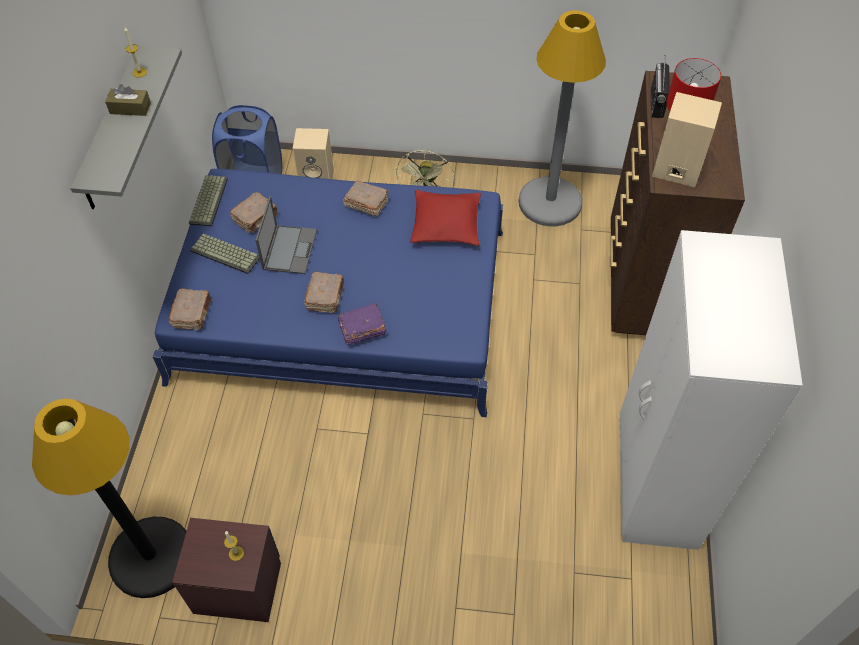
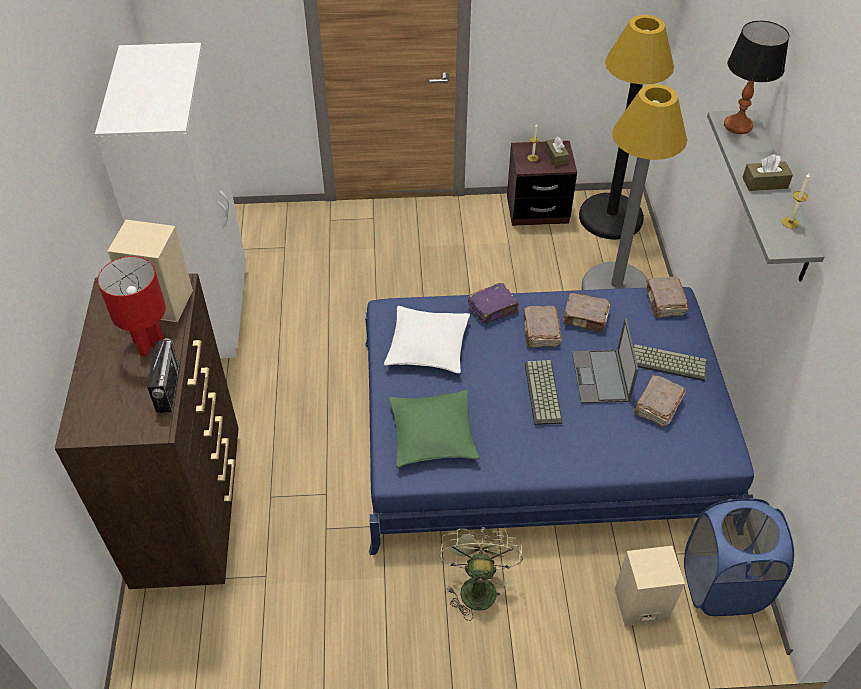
camera: 170 degrees right, 5 degrees down
keyboard [189,175,228,226] -> keyboard moved to [525,360,562,425]
brown book [343,180,389,216] -> brown book moved to [563,293,610,333]
red pillow [410,190,481,246] -> green pillow [389,390,480,468]
grey floor lamp [518,10,606,226] -> grey floor lamp moved to [581,84,687,290]
none -> white pillow [384,306,470,373]
none -> brown tissue box [545,136,569,166]
none -> table lamp [724,21,789,134]

